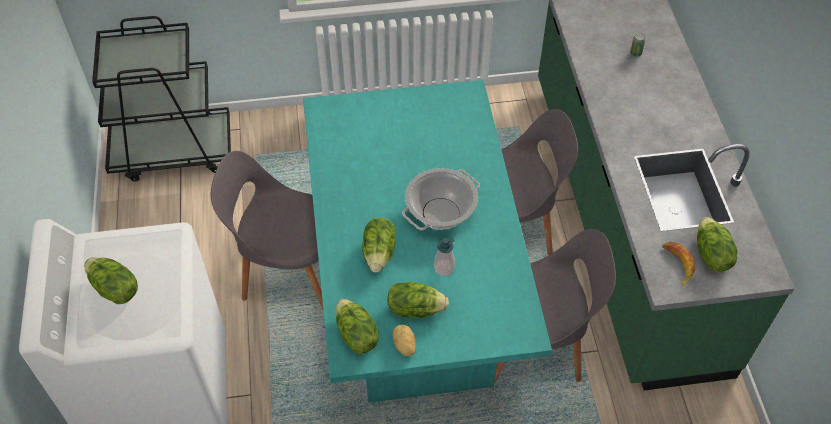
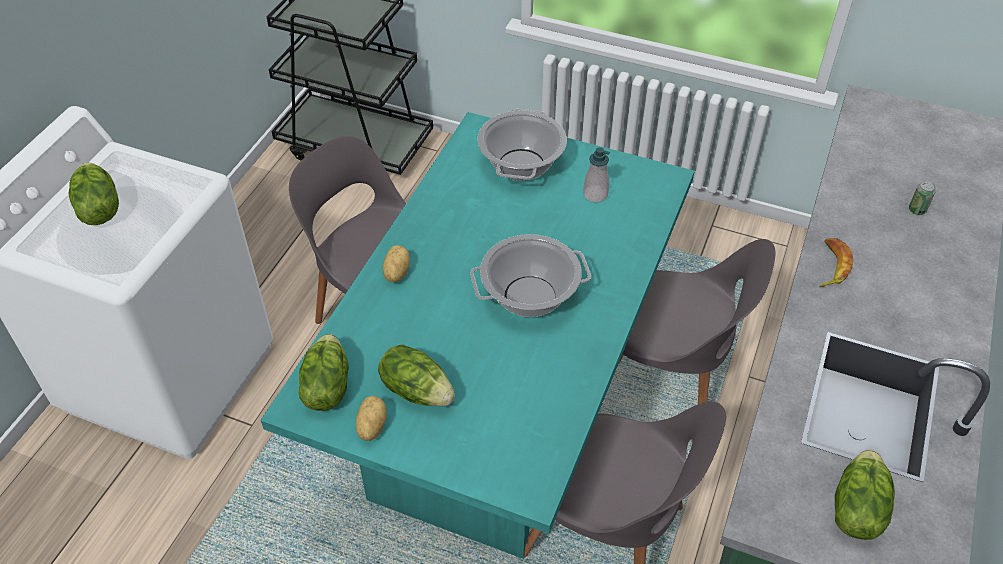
camera: 30 degrees right, 5 degrees down
lettuce [362,218,396,273] -> none
soap dispenser [434,238,455,276] -> soap dispenser moved to [583,147,610,202]
banana [662,242,695,287] -> banana moved to [819,238,853,287]
none -> potato [383,245,410,282]
none -> cooking pot [477,109,567,181]

